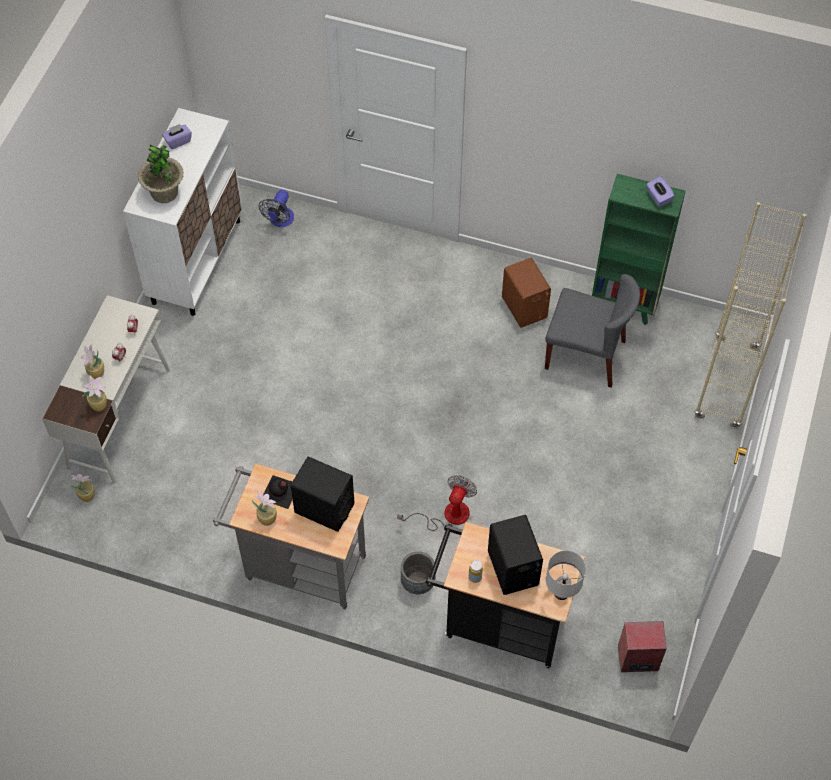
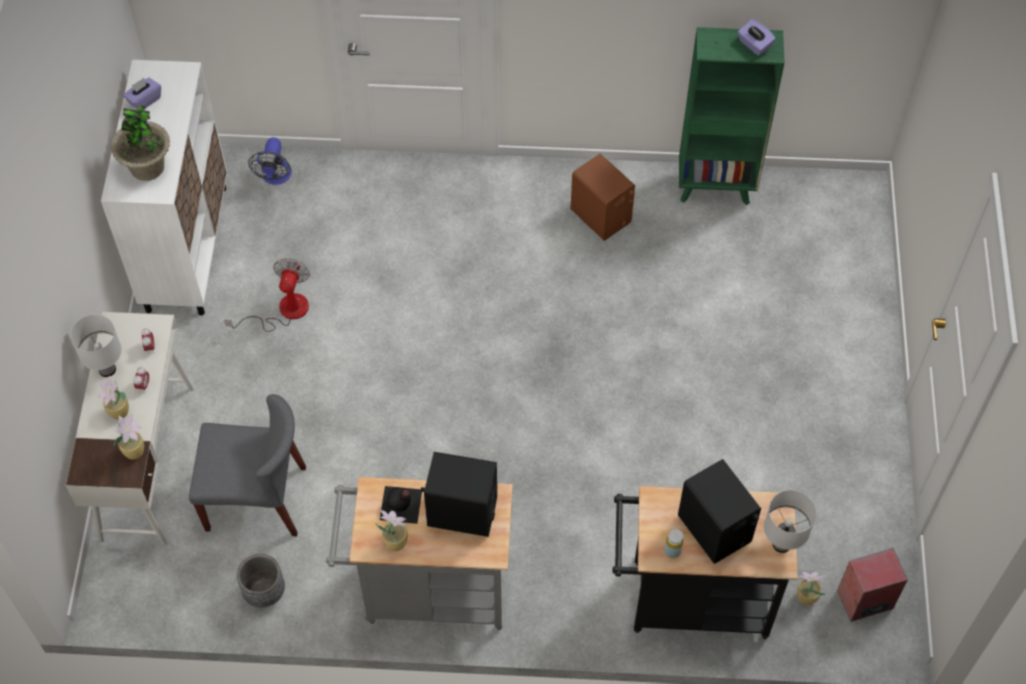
camera: 15 degrees left, 0 degrees up
potted plant [70,474,95,502] -> potted plant moved to [797,572,827,605]
fan [397,475,477,531] -> fan moved to [224,258,310,332]
grey planter [401,552,435,594] -> grey planter moved to [237,554,285,608]
grey chair [545,274,640,388] -> grey chair moved to [189,394,306,536]
beige bookcase [694,202,807,429] -> none
none -> white table lamp [70,314,122,377]

